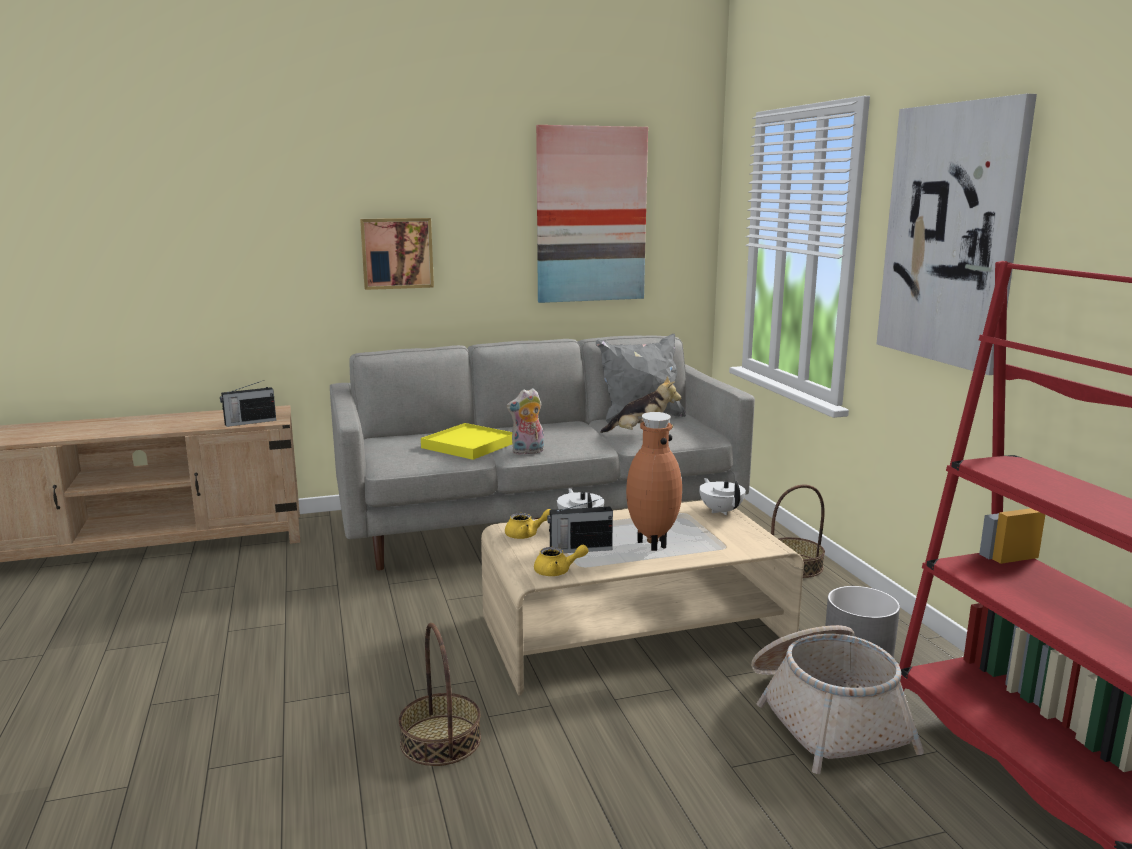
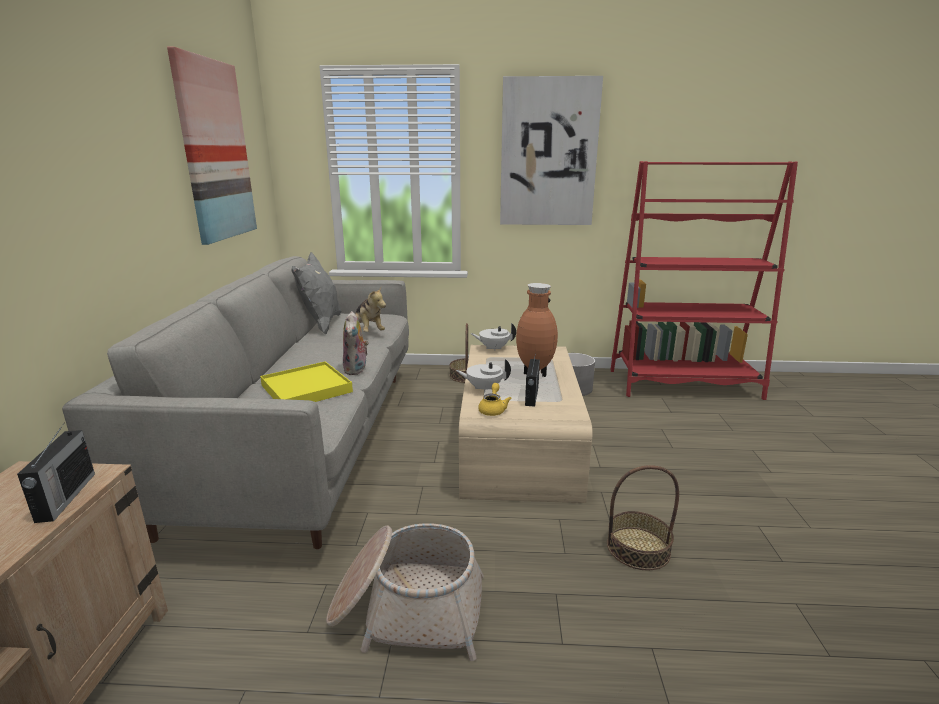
camera: 70 degrees left, 5 degrees up
picture [360,218,434,290] -> none
yellow teapot [534,545,588,576] -> none
plush toy [600,376,681,433] -> plush toy turned 105 degrees clockwise [355,287,386,332]
basket [751,625,924,774] -> basket moved to [326,523,484,661]

